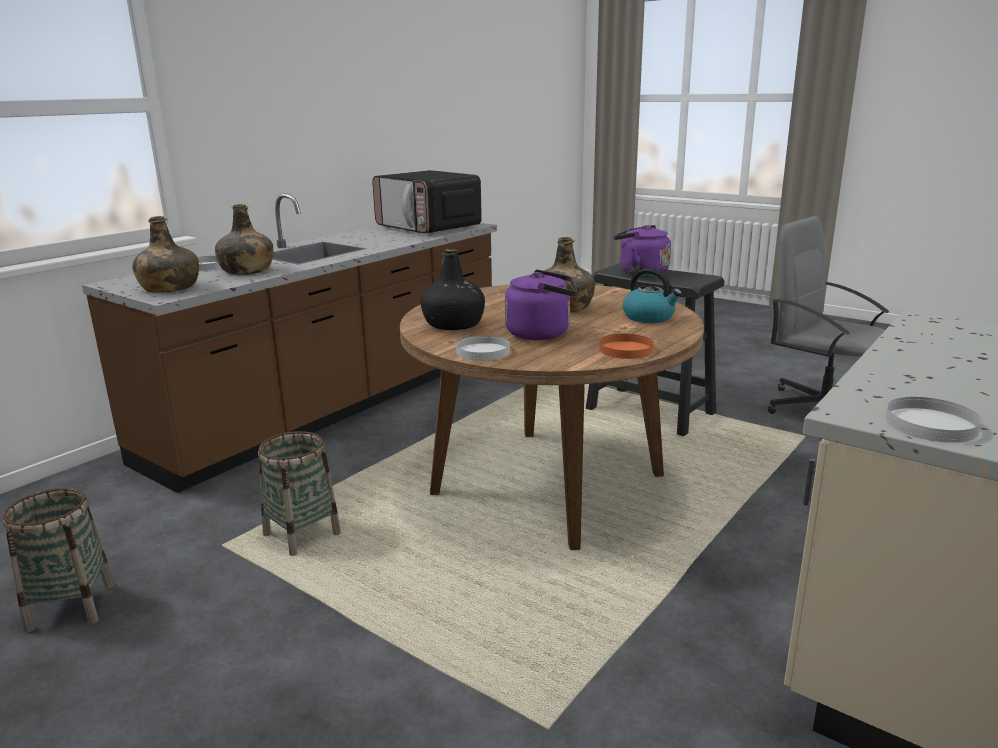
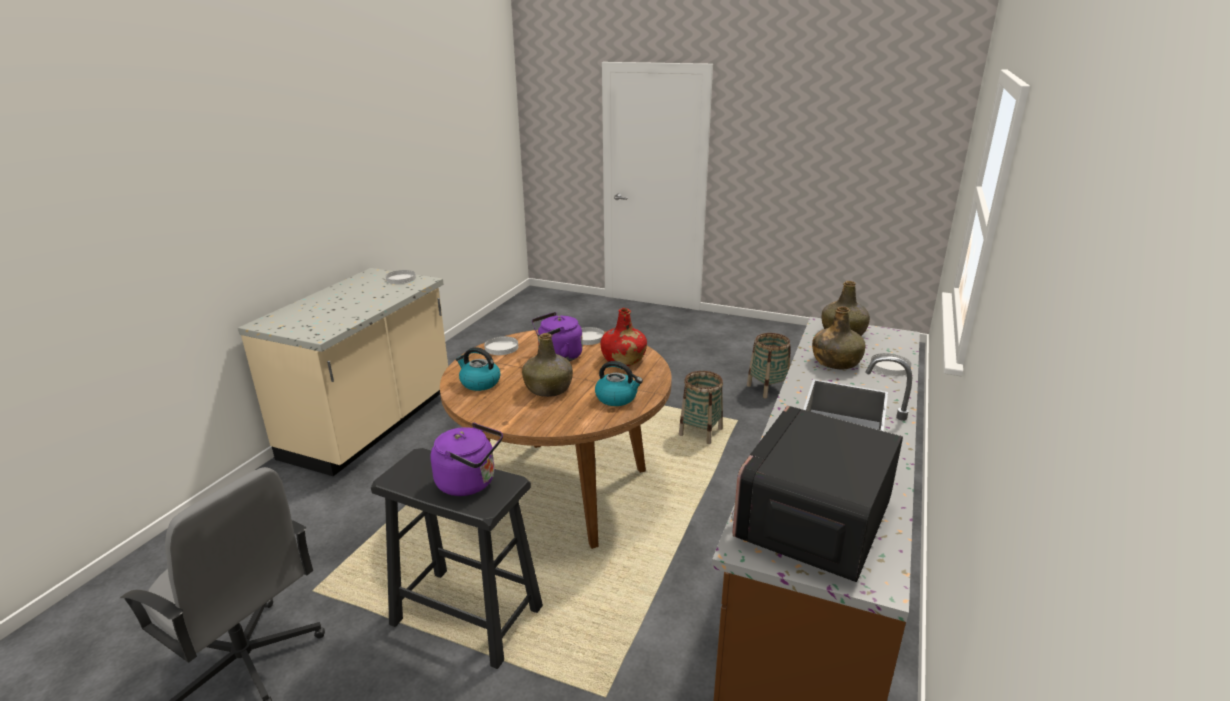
camera: 165 degrees right, 5 degrees up
microwave [372,170,482,234] -> microwave turned 90 degrees counterclockwise [732,406,903,582]
black bottle [420,249,485,330] -> red bottle [601,308,647,366]
orange plate [599,334,654,359] -> white plate [484,336,518,355]
none -> kettle [595,361,643,406]

